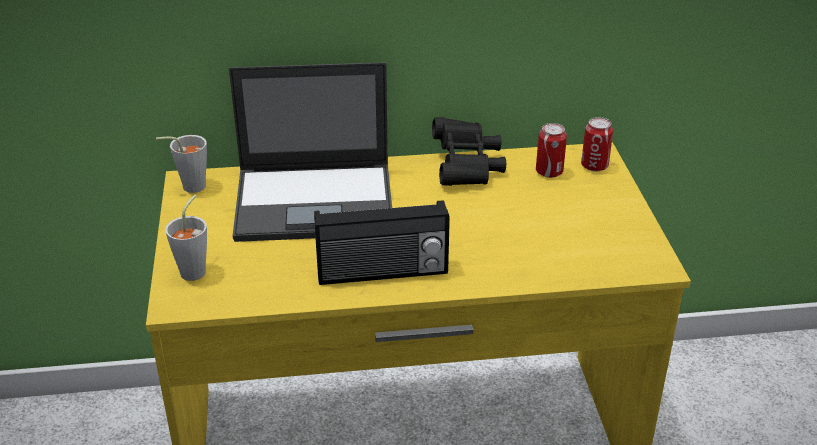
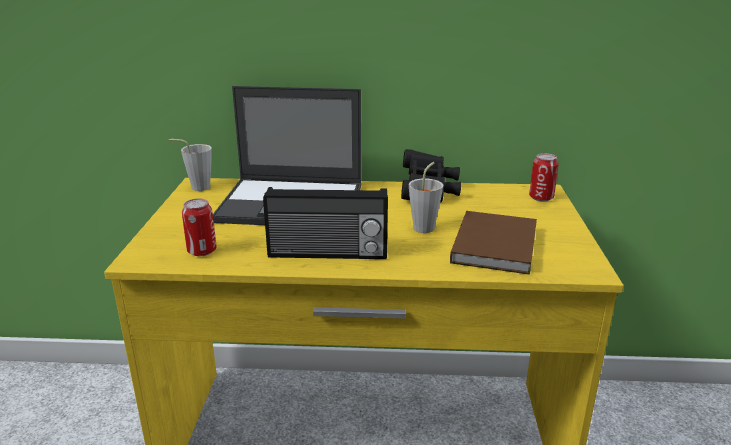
camera: 10 degrees right, 10 degrees down
grey cup [165,195,207,281] -> grey cup moved to [409,162,443,233]
can [536,123,567,178] -> can moved to [182,199,217,256]
none -> brown book [450,211,537,275]

